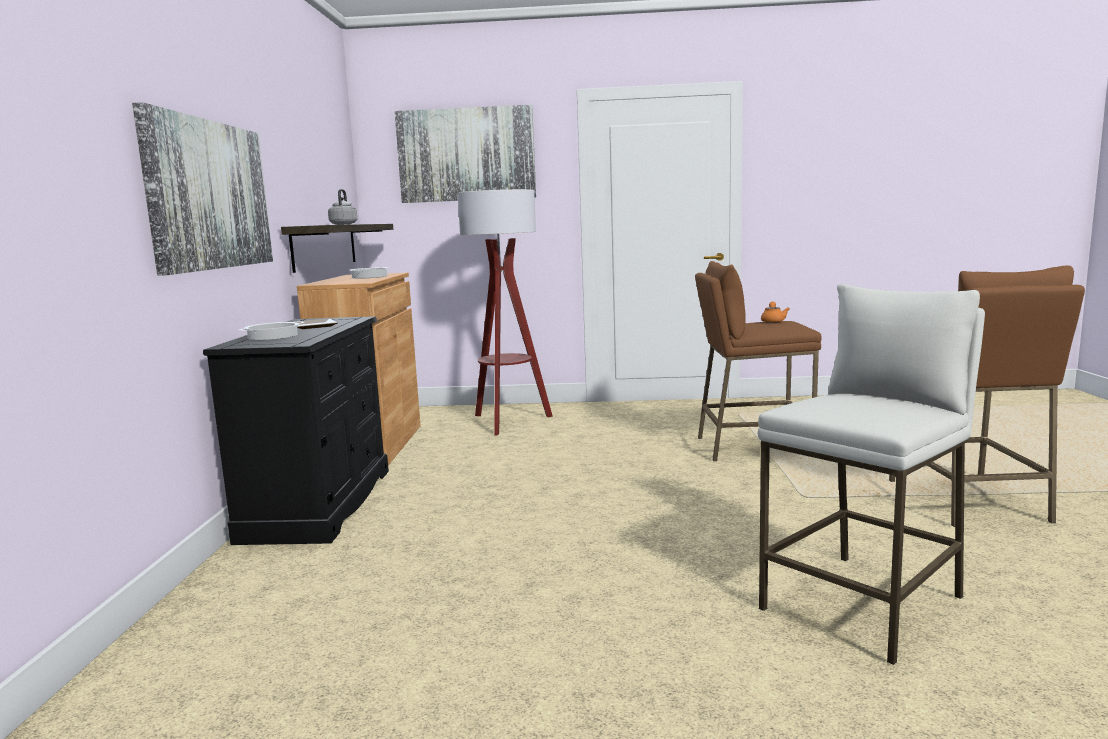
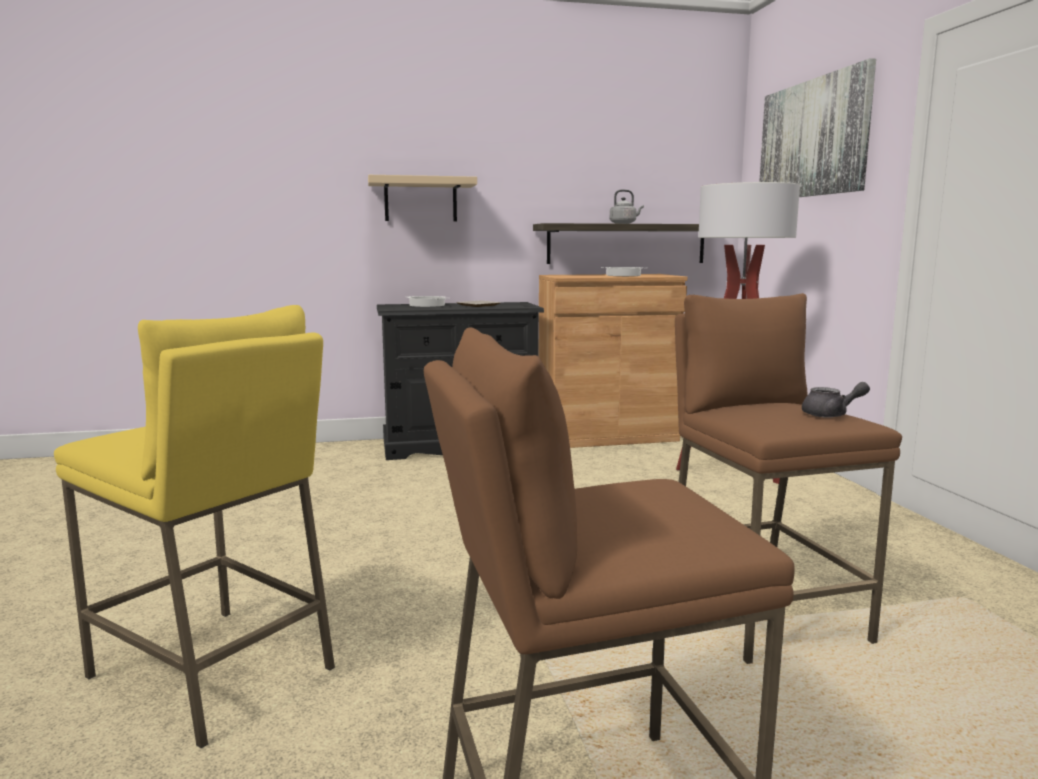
camera: 75 degrees right, 0 degrees up
picture [132,102,273,276] -> beige shelf [368,175,477,221]
white stool [758,284,985,665] -> yellow stool [54,305,335,748]
orange teapot [761,301,790,323] -> grey teapot [802,382,870,418]

